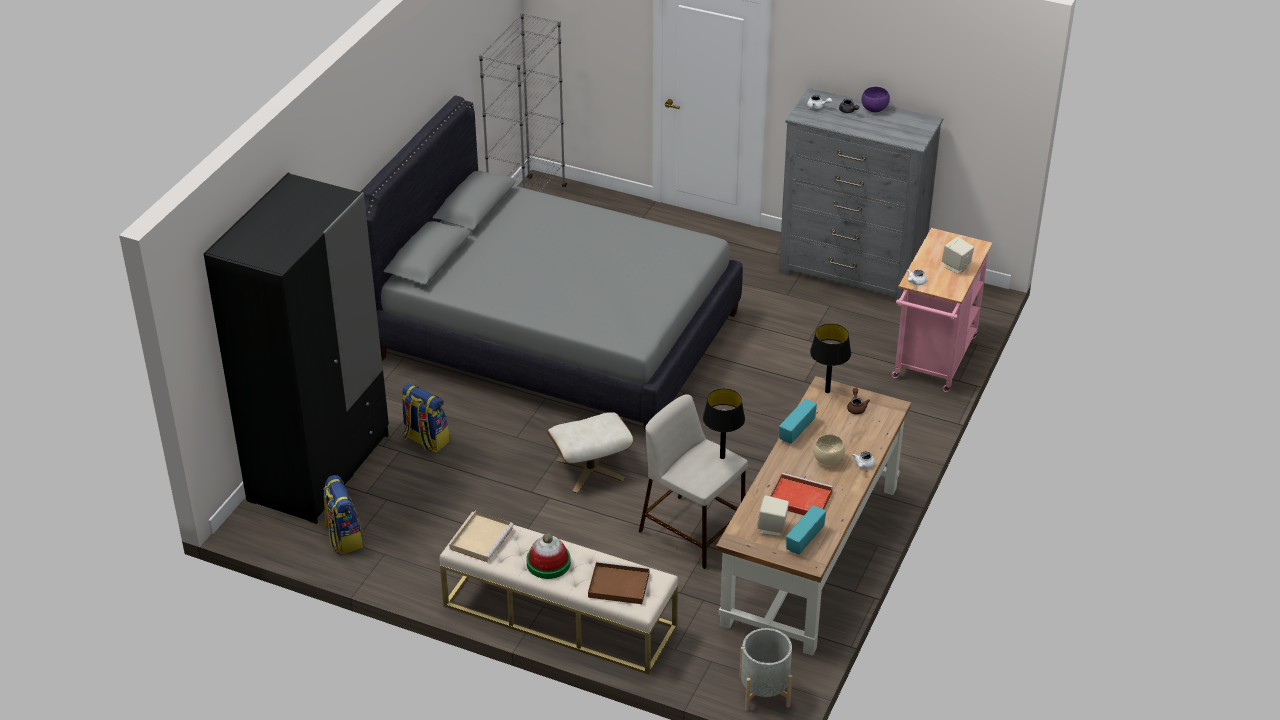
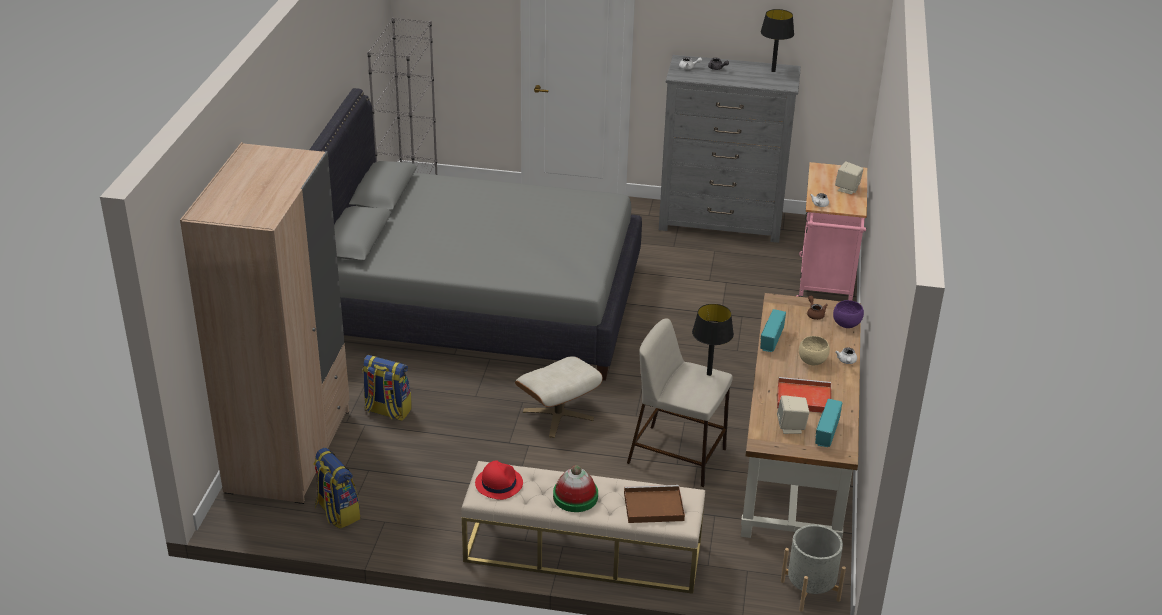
camera: 15 degrees left, 5 degrees down
black wardrobe [203,172,389,524] -> beige wardrobe [180,142,350,504]
beige tray [449,511,514,562] -> red hat [475,460,523,500]
black table lamp [810,324,851,393] -> black table lamp moved to [761,9,794,72]
purple bowl [862,87,890,112] -> purple bowl moved to [833,300,864,328]

